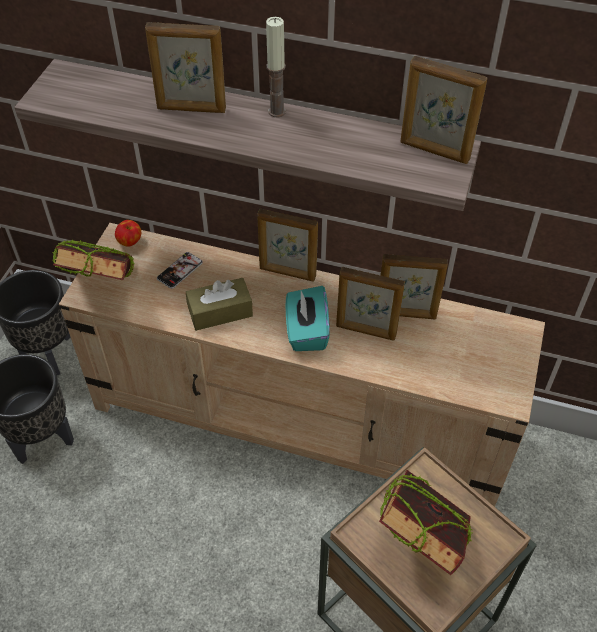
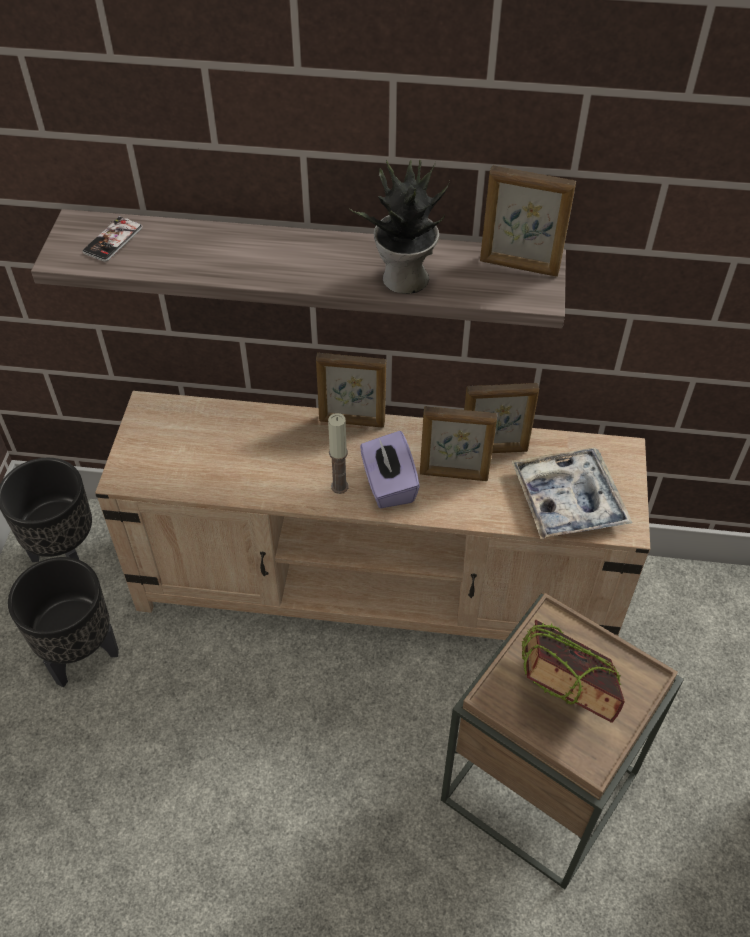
camera: 10 degrees left, 0 degrees up
book [52,240,135,280] -> none
apple [115,220,141,247] -> none
picture frame [145,22,226,113] -> none
phone [157,252,203,289] -> phone moved to [83,216,142,262]
brown tissue box [186,278,253,331] -> none
candle [266,17,286,117] -> candle moved to [328,413,348,494]
turquoise tissue box [286,286,330,351] -> purple tissue box [360,431,420,508]
none -> potted plant [350,159,450,294]
none -> tray [512,448,632,539]

